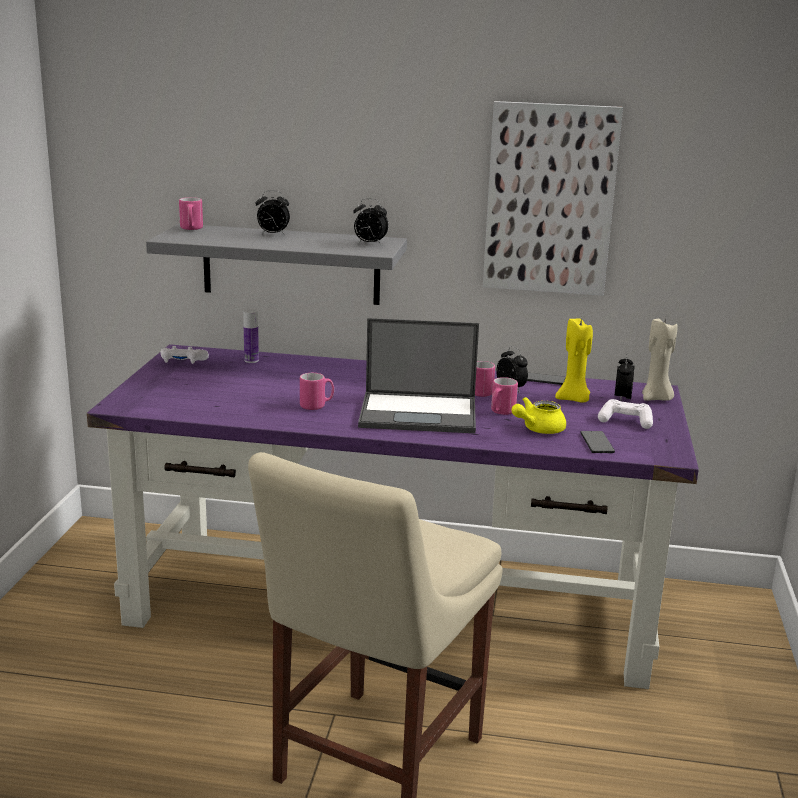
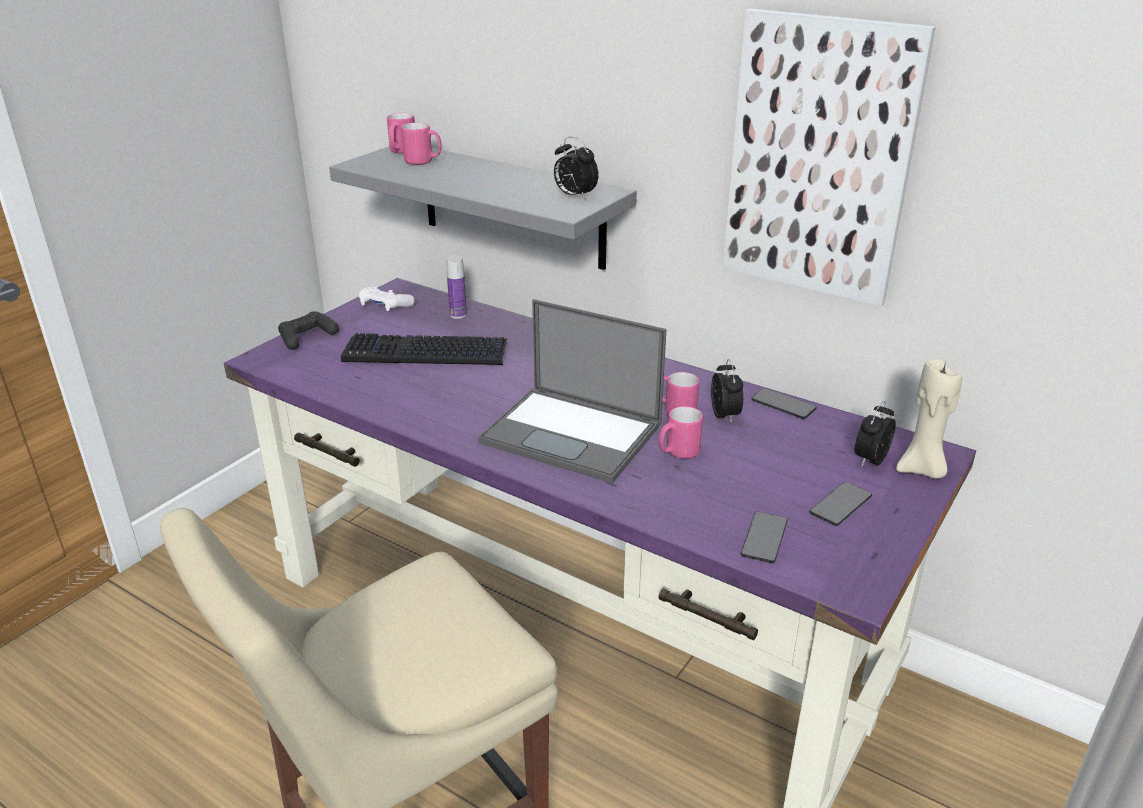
camera: 25 degrees right, 10 degrees up
alarm clock [255,190,290,235] -> none
pink mug [300,373,334,410] -> pink mug moved to [401,123,442,165]
yellow teapot [511,397,566,434] -> none
yellow candle [555,317,593,402] -> none
white game controller [598,399,653,429] -> phone [809,481,872,526]
none -> black game controller [278,311,339,350]
none -> keyboard [341,333,507,365]

